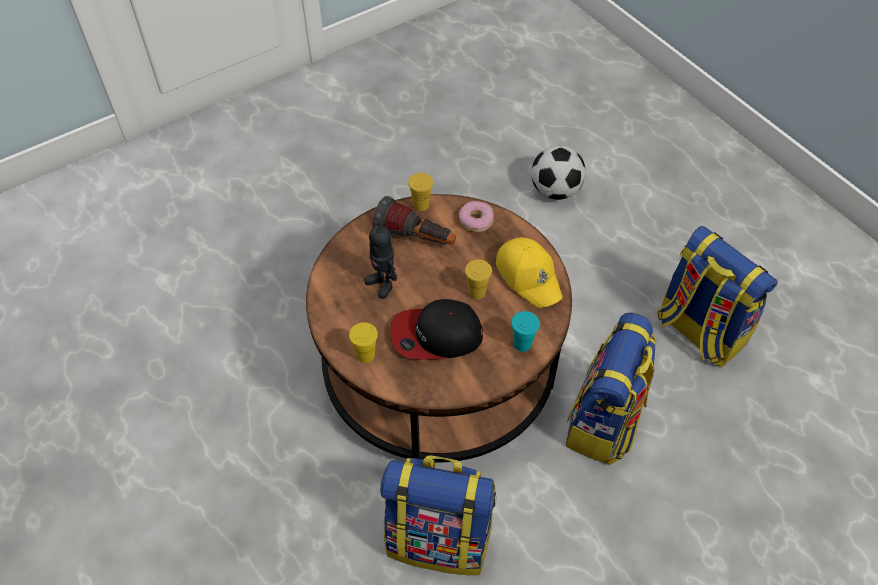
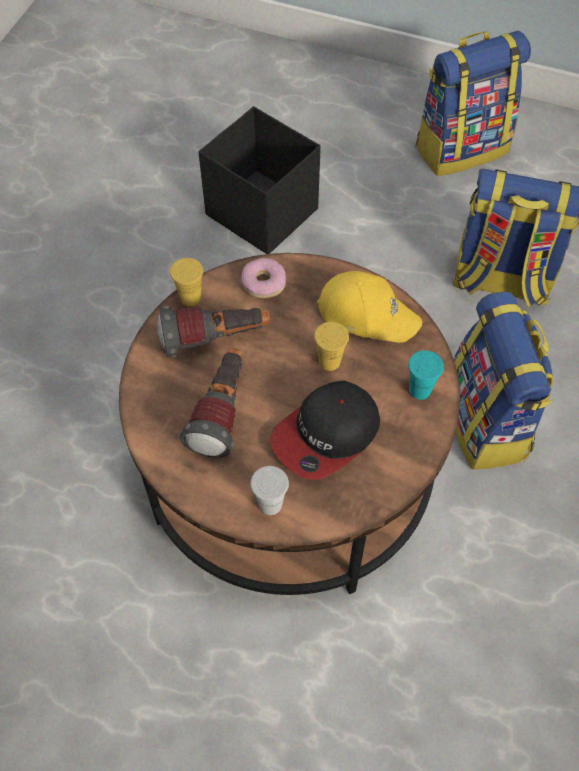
camera: 35 degrees left, 5 degrees up
yellow cup [349,322,378,363] -> white cup [250,466,289,515]
toy robot [364,221,397,299] -> flashlight [180,348,242,458]
backpack [380,455,496,575] -> backpack moved to [416,30,531,176]
football [531,146,586,200] -> black storage box [198,107,321,254]

